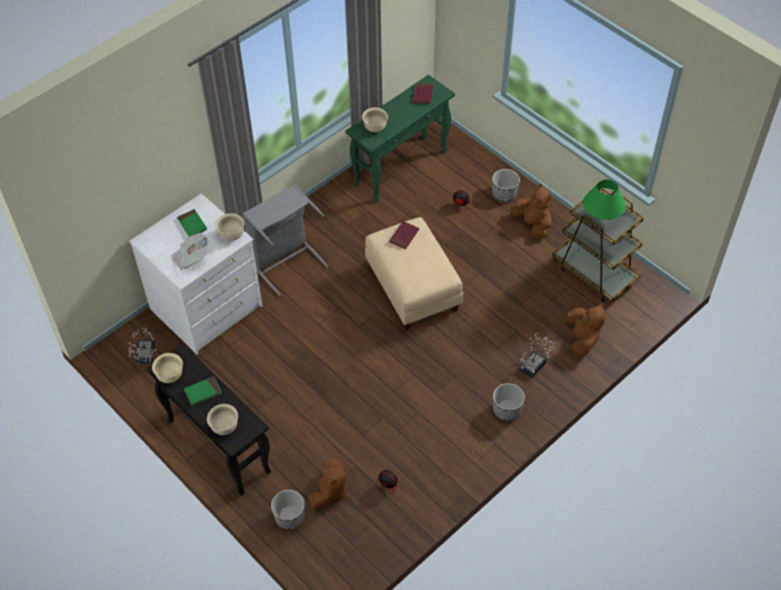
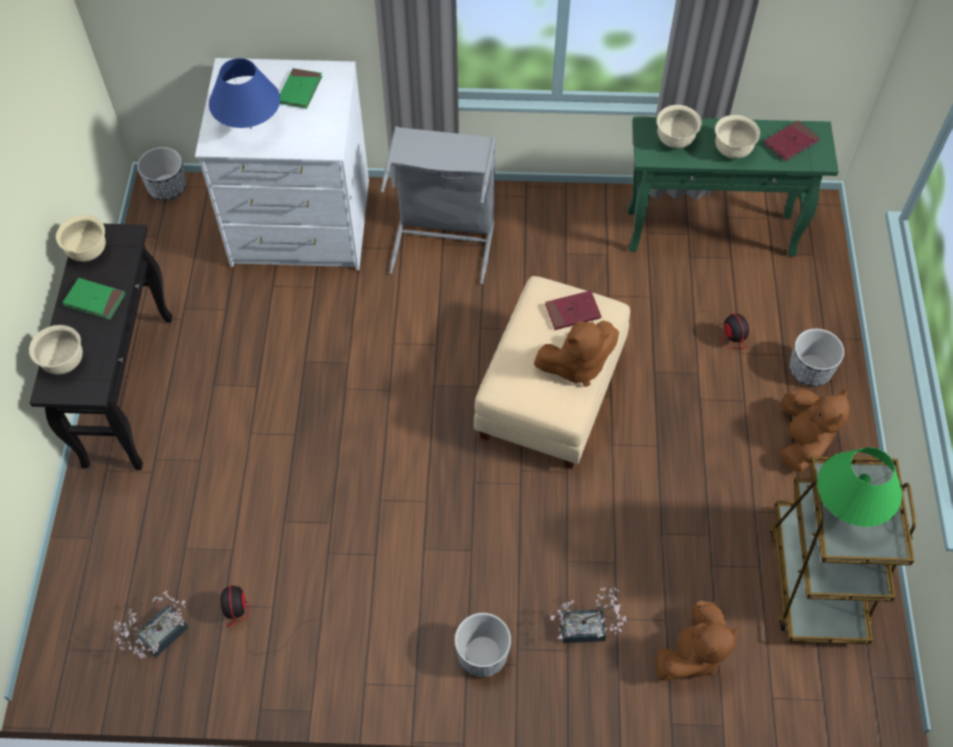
camera: 45 degrees right, 5 degrees up
potted plant [128,327,156,364] -> potted plant moved to [113,591,188,659]
newspaper [171,233,209,270] -> blue table lamp [209,58,280,129]
beige bowl [215,213,244,241] -> beige bowl moved to [715,115,760,159]
planter [271,490,305,530] -> planter moved to [137,147,187,201]
brown plush toy [309,458,347,510] -> brown plush toy moved to [534,321,619,387]

